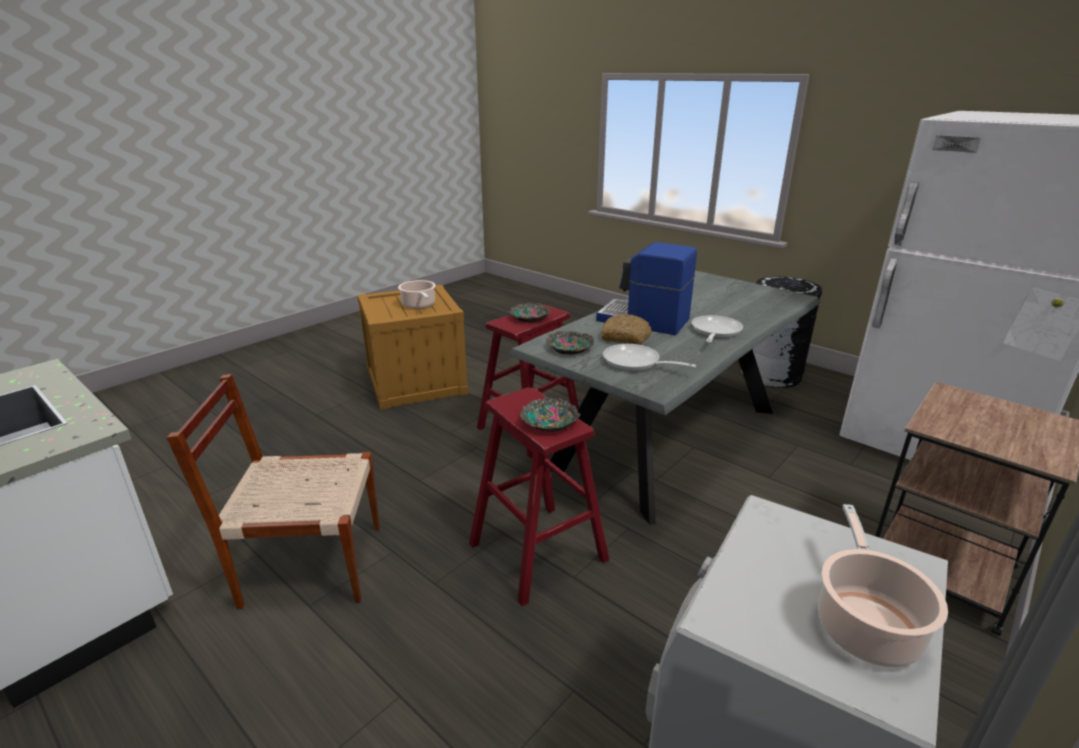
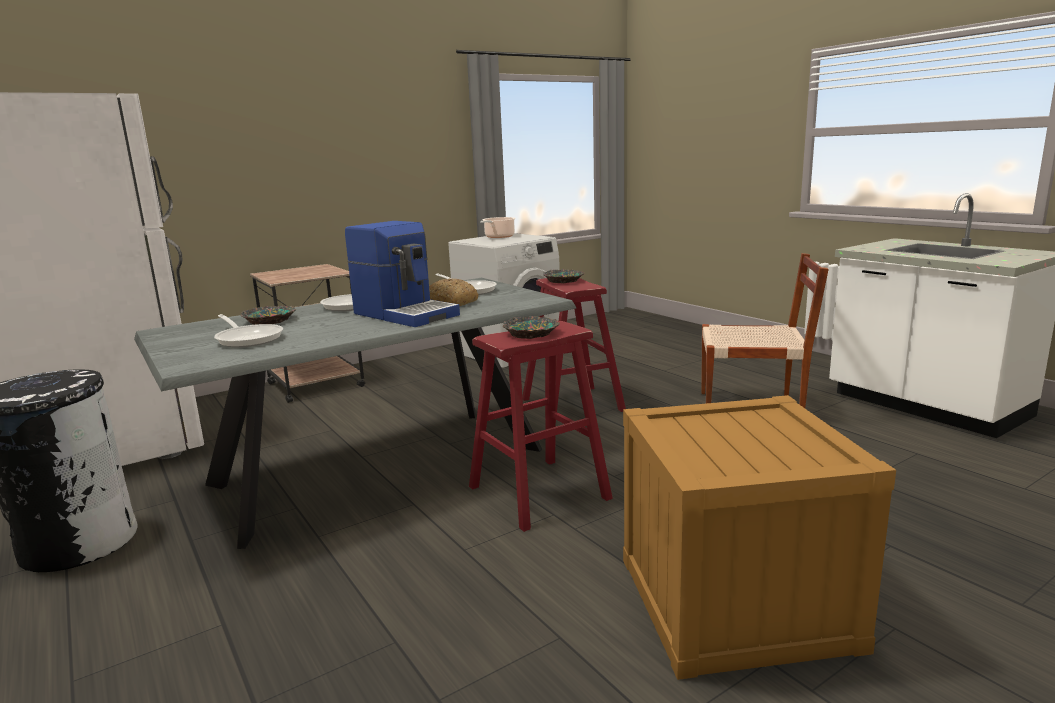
camera: 165 degrees left, 10 degrees down
cooking pot [398,280,436,309] -> none
bowl [546,331,594,355] -> bowl moved to [240,305,297,325]
none -> frying pan [214,314,283,348]

